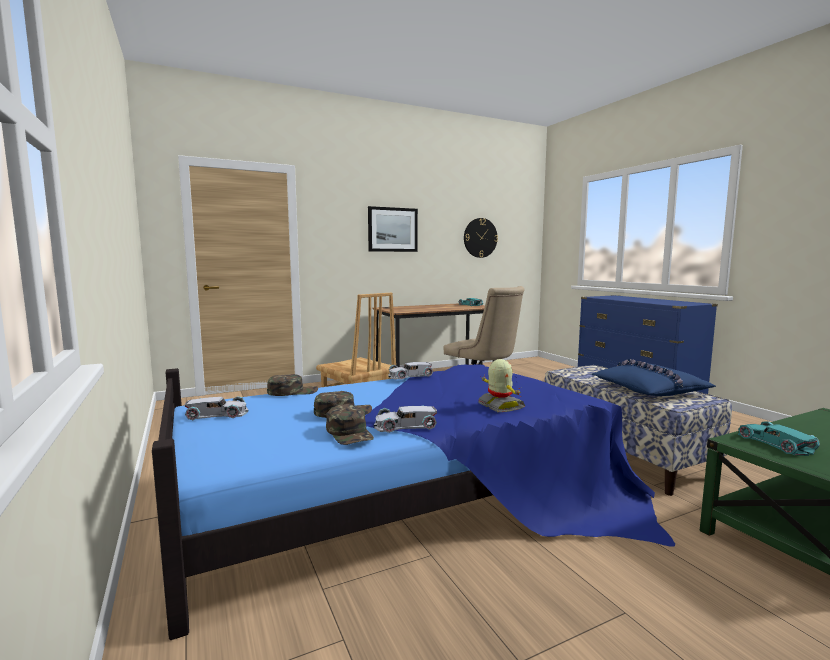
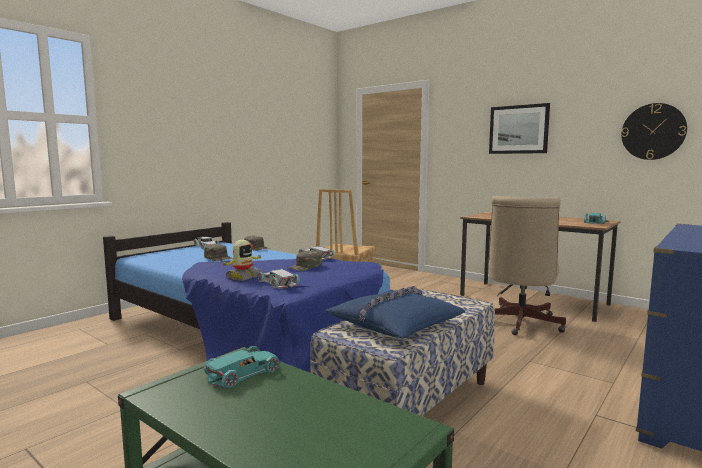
camera: 65 degrees right, 0 degrees up
green cap [326,404,374,445] -> green cap moved to [288,251,322,271]
white toy car [374,405,437,433] -> white toy car moved to [258,269,300,289]

